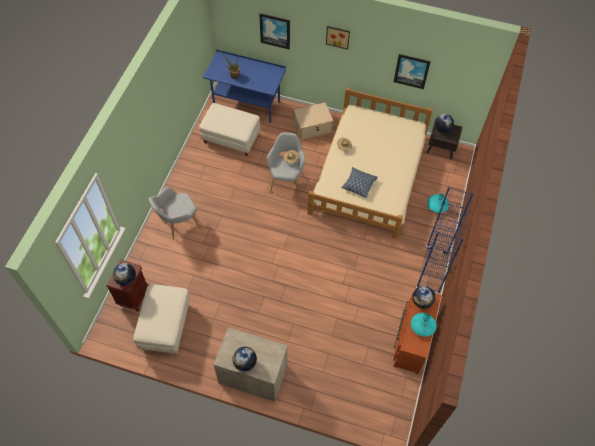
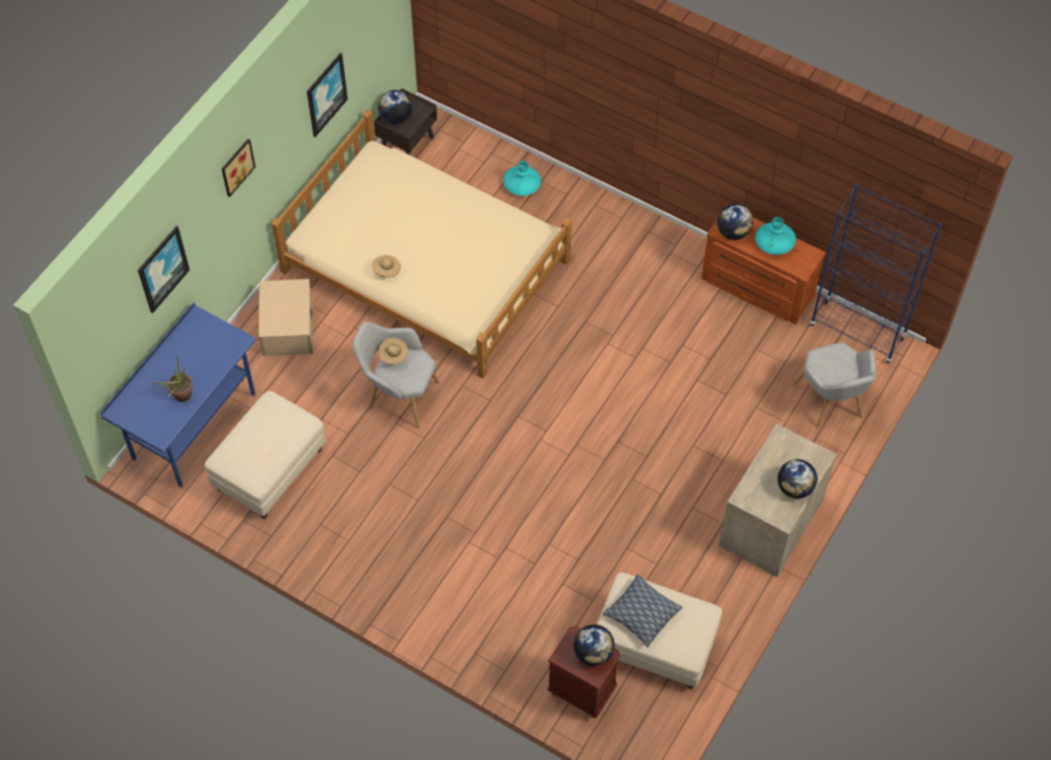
camera: 75 degrees left, 0 degrees up
grey armchair [149,187,201,240] -> grey armchair moved to [792,342,876,428]
pillow [341,167,378,198] -> pillow moved to [603,574,683,647]
blue bookcase [416,187,473,294] -> blue bookcase moved to [810,184,942,364]

